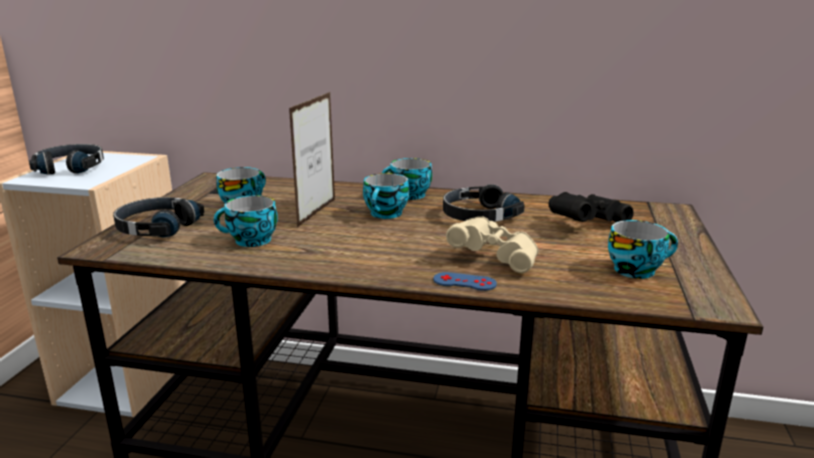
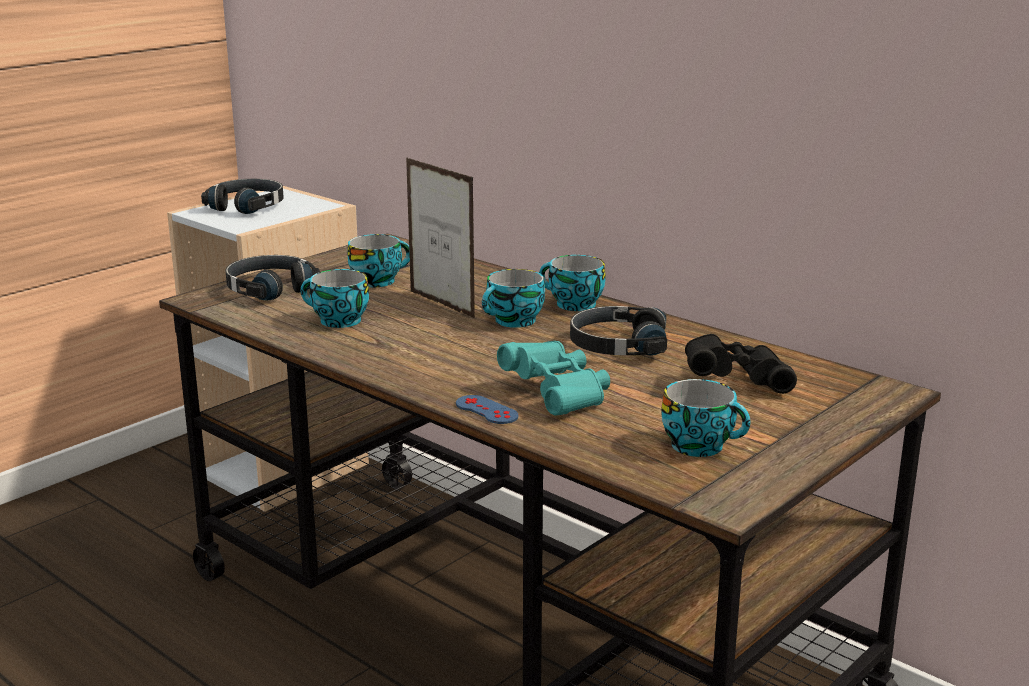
camera: 30 degrees right, 0 degrees up
picture frame [289,92,335,227] -> picture frame turned 90 degrees counterclockwise [406,157,475,318]
beige binoculars [446,217,539,273] -> turquoise binoculars [497,341,610,416]

